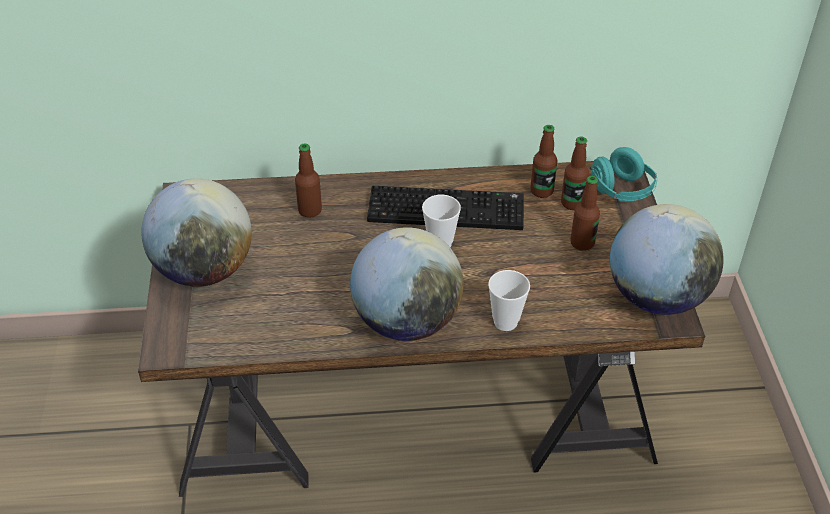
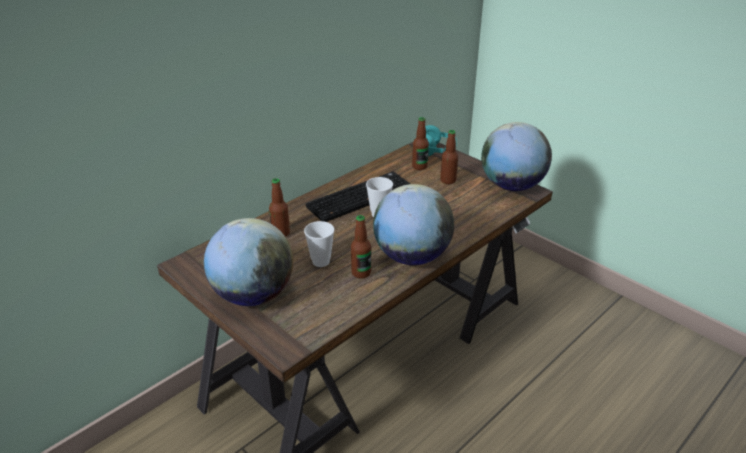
camera: 40 degrees left, 10 degrees down
cup [488,270,530,331] -> cup moved to [304,221,334,267]
bottle [530,125,557,198] -> bottle moved to [351,215,371,279]

